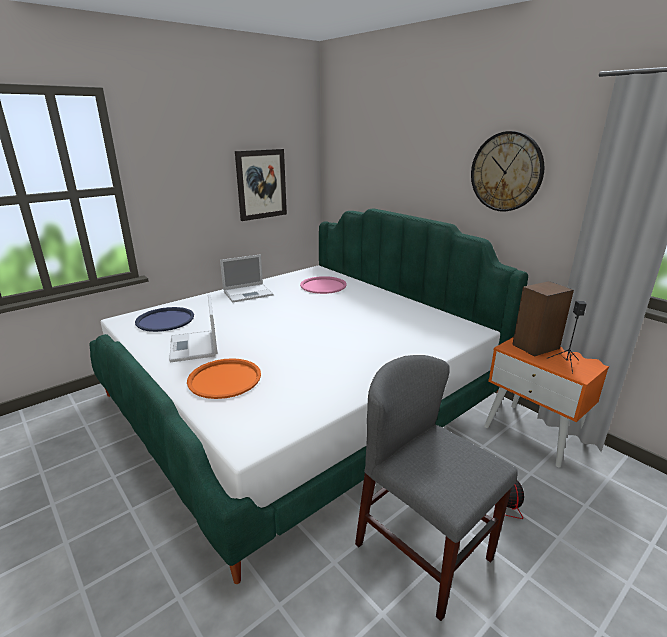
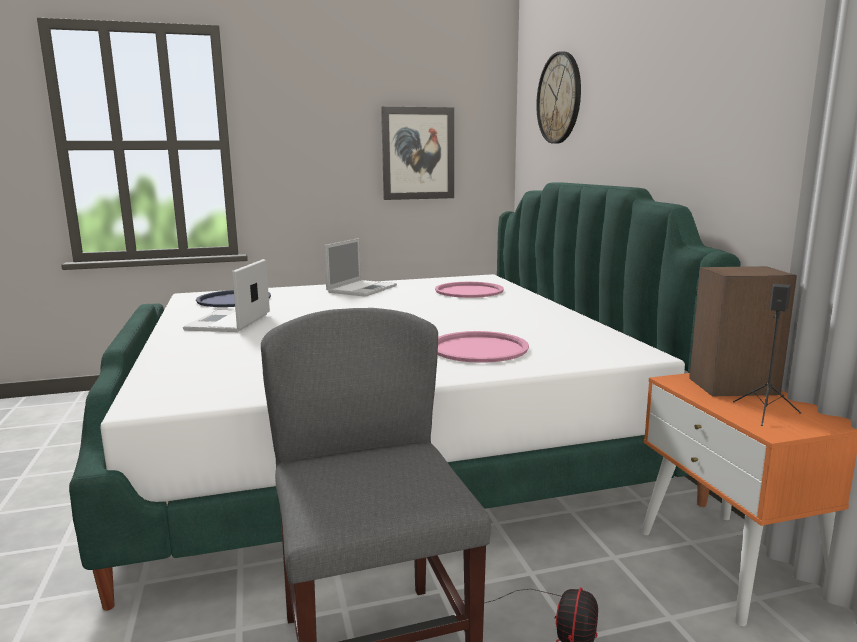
camera: 25 degrees right, 10 degrees down
orange tray [187,358,261,399] -> none
laptop [220,254,274,303] -> laptop turned 60 degrees counterclockwise [324,238,397,297]
wall clock [471,131,544,212] -> wall clock moved to [536,51,581,144]
none -> pink tray [438,331,529,363]

